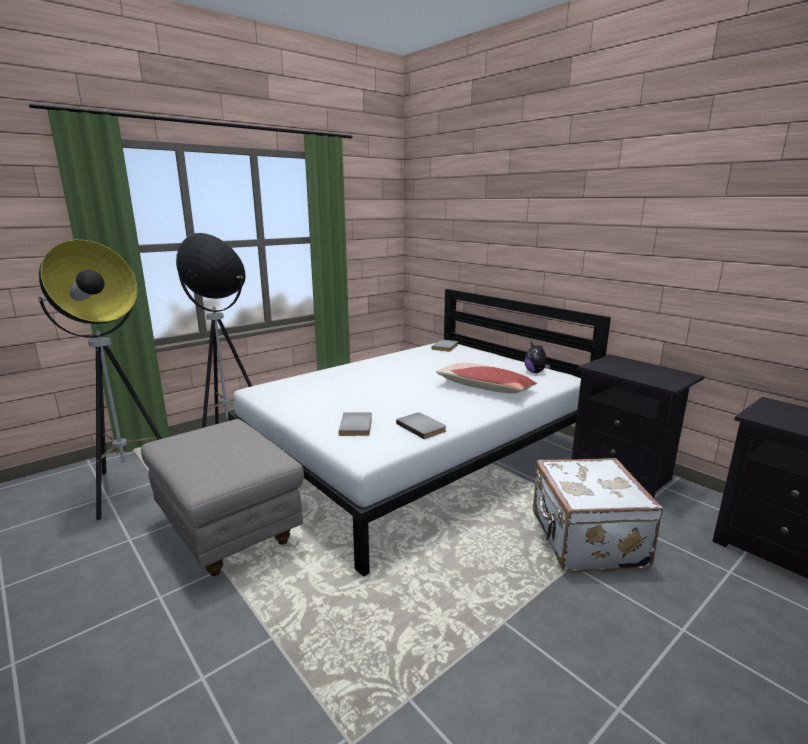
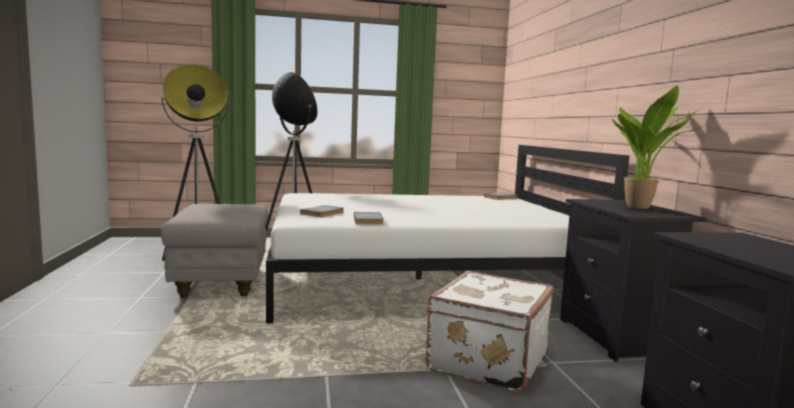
camera: 30 degrees right, 10 degrees down
pillow [436,363,538,394] -> none
plush toy [524,342,550,373] -> none
none -> potted plant [612,86,706,209]

